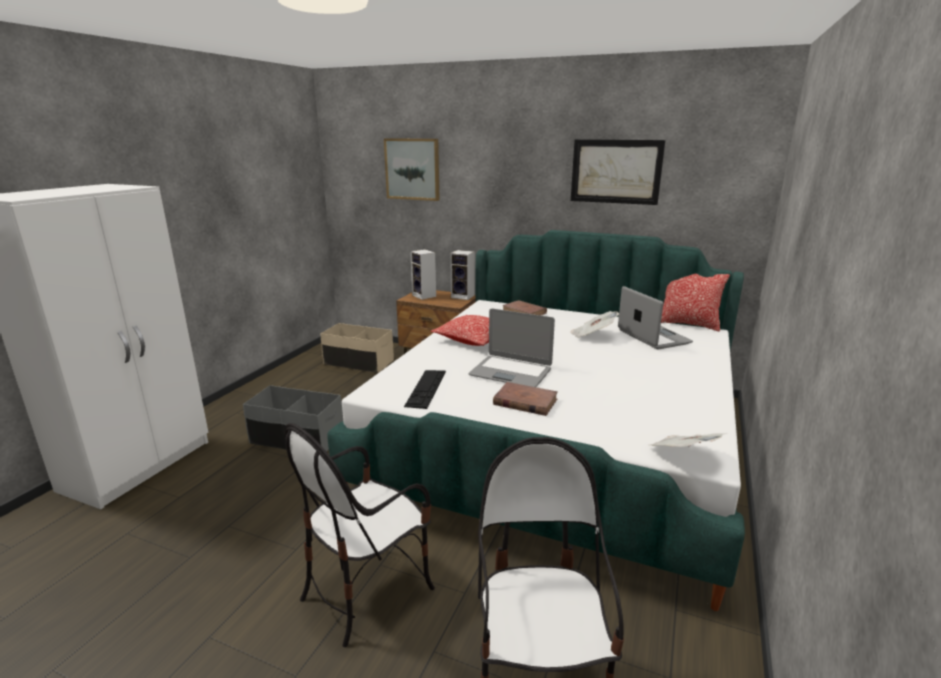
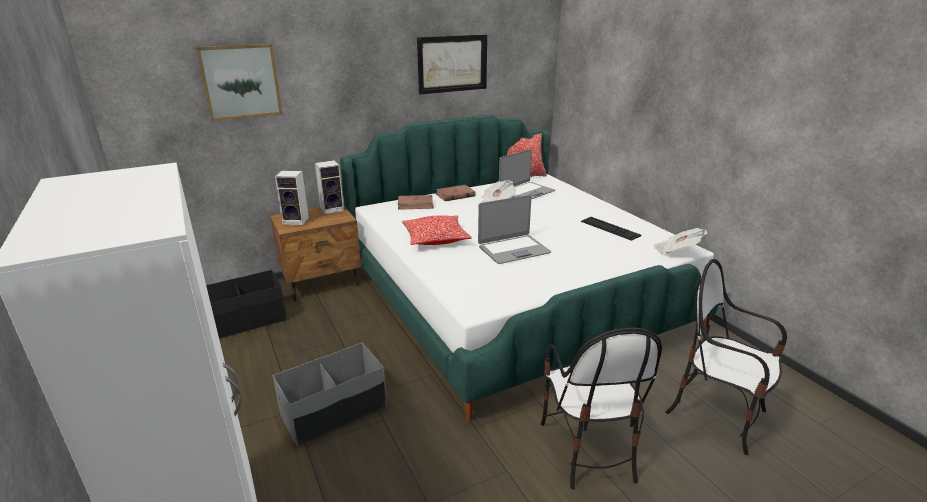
camera: 50 degrees left, 5 degrees up
beige storage box [320,323,394,373] -> black storage box [206,270,287,339]
keyboard [404,370,446,409] -> keyboard moved to [581,217,641,241]
brown book [493,382,558,416] -> brown book moved to [435,185,476,201]
laptop [618,286,693,350] -> laptop turned 120 degrees clockwise [499,149,555,199]

